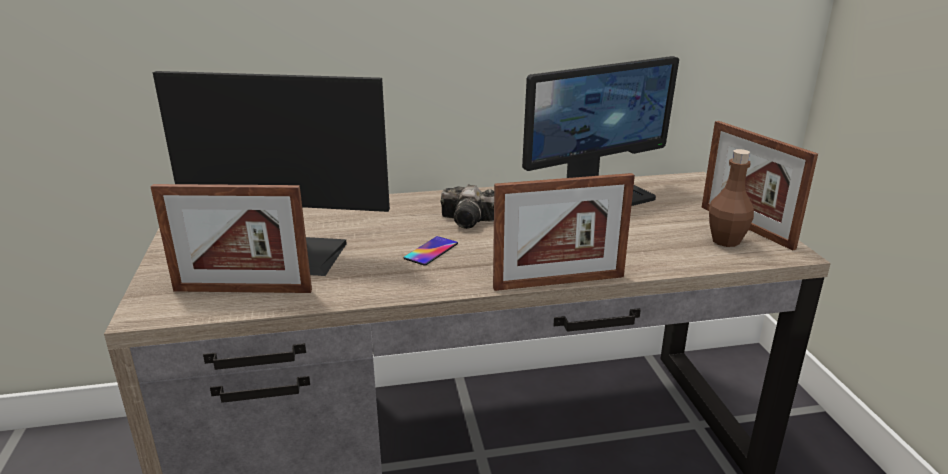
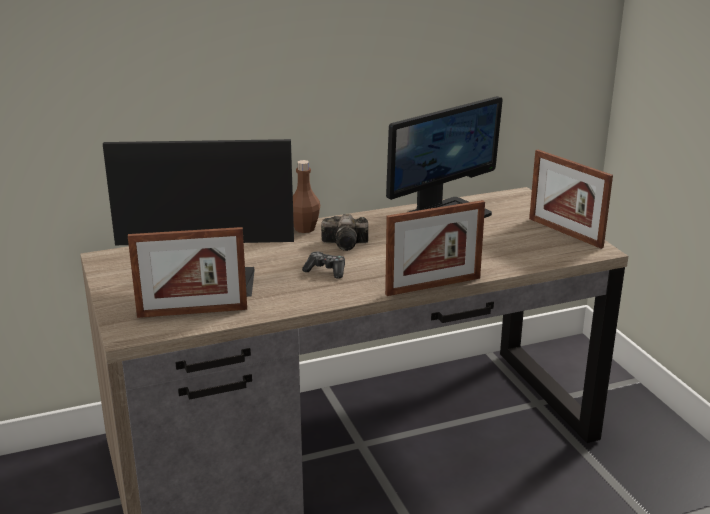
camera: 10 degrees left, 0 degrees up
phone [404,236,458,266] -> game controller [302,252,345,279]
brown bottle [709,149,754,247] -> brown bottle moved to [293,160,320,233]

